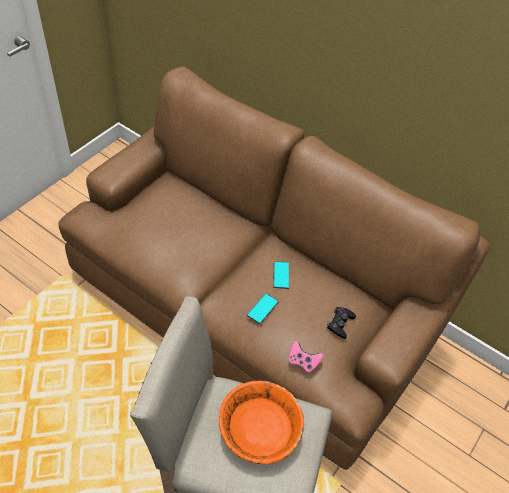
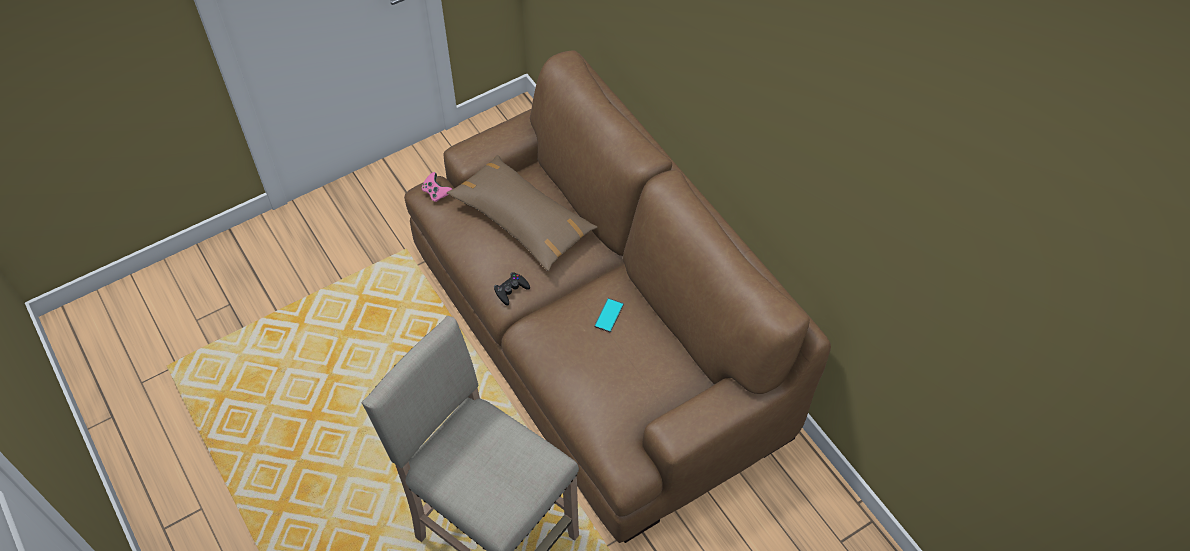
camera: 25 degrees right, 5 degrees up
orange bowl [219,381,304,464] -> none
phone [247,293,279,324] -> none
pink game controller [289,341,324,372] -> pink game controller moved to [422,172,452,202]
black game controller [326,307,356,339] -> black game controller moved to [494,272,530,306]
none -> brown pillow [447,155,598,271]

